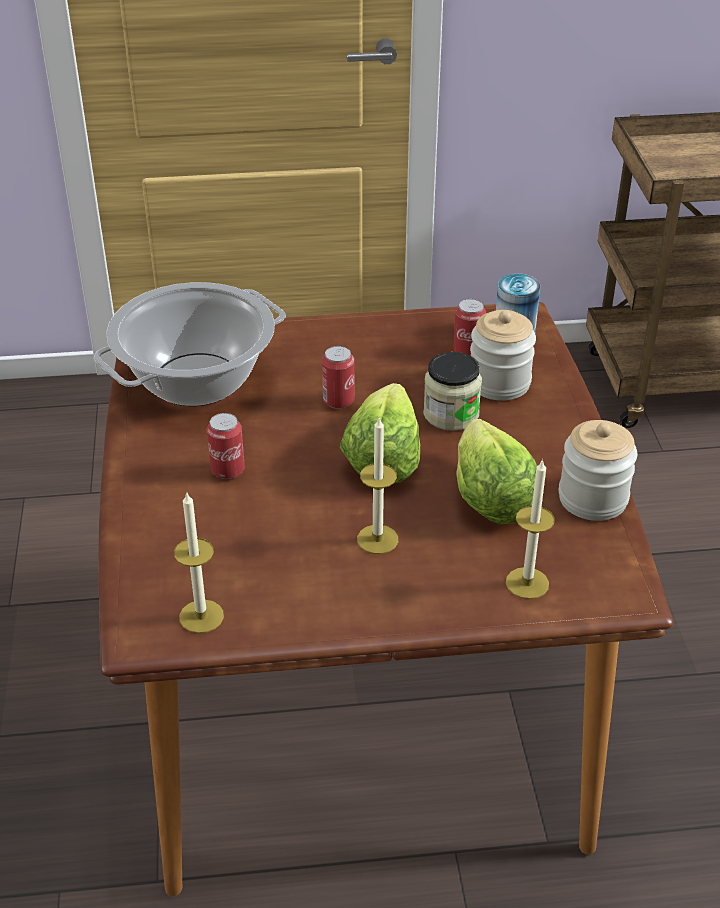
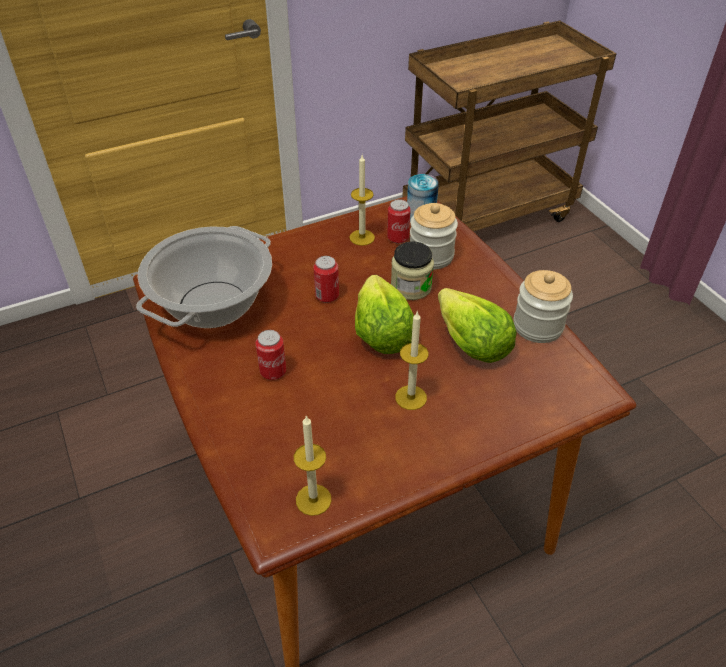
camera: 20 degrees left, 5 degrees up
candle [506,459,555,599] -> candle moved to [349,155,375,246]

